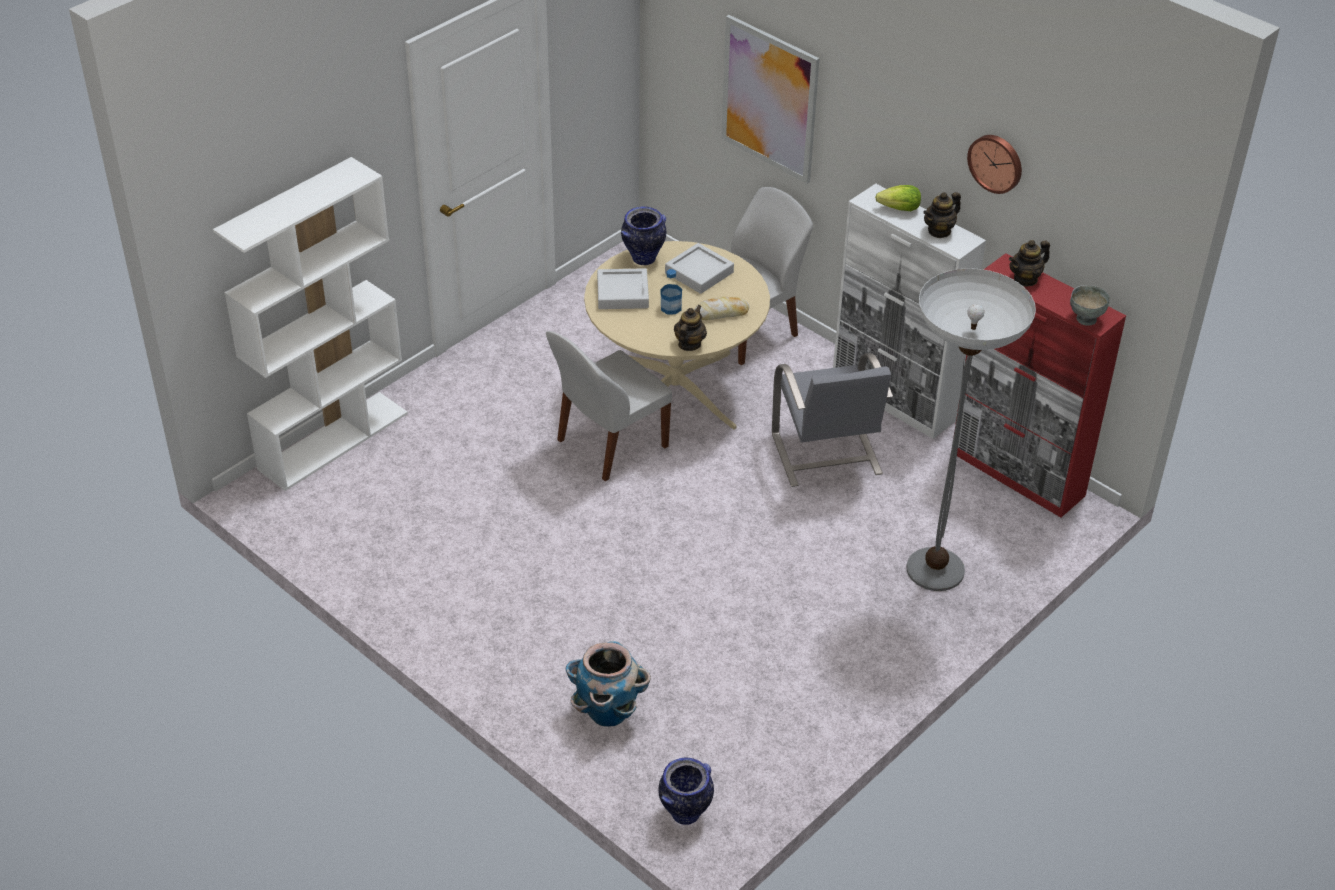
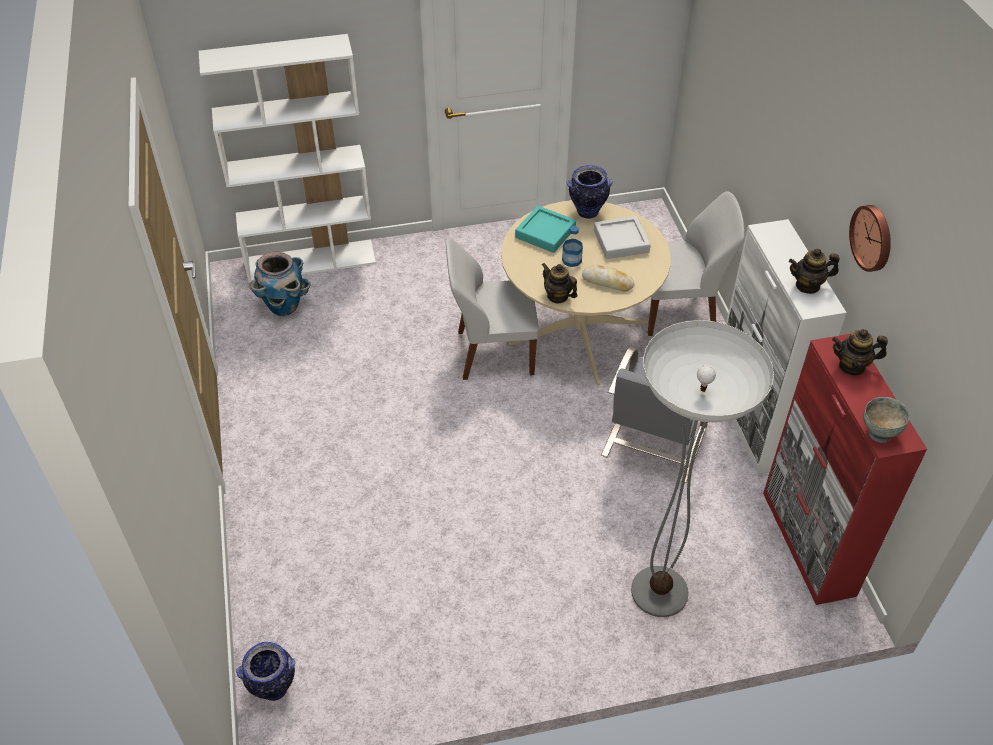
camera: 35 degrees right, 5 degrees up
planter [566,641,651,727] -> planter moved to [249,252,310,316]
grey tray [597,268,649,309] -> turquoise tray [515,206,576,253]
teapot [674,305,707,351] -> teapot turned 105 degrees counterclockwise [542,263,577,304]
picture [721,15,820,184] -> none
lettuce [875,185,921,211] -> none

